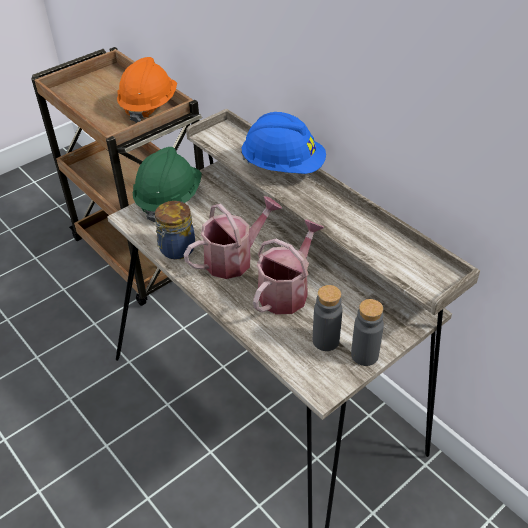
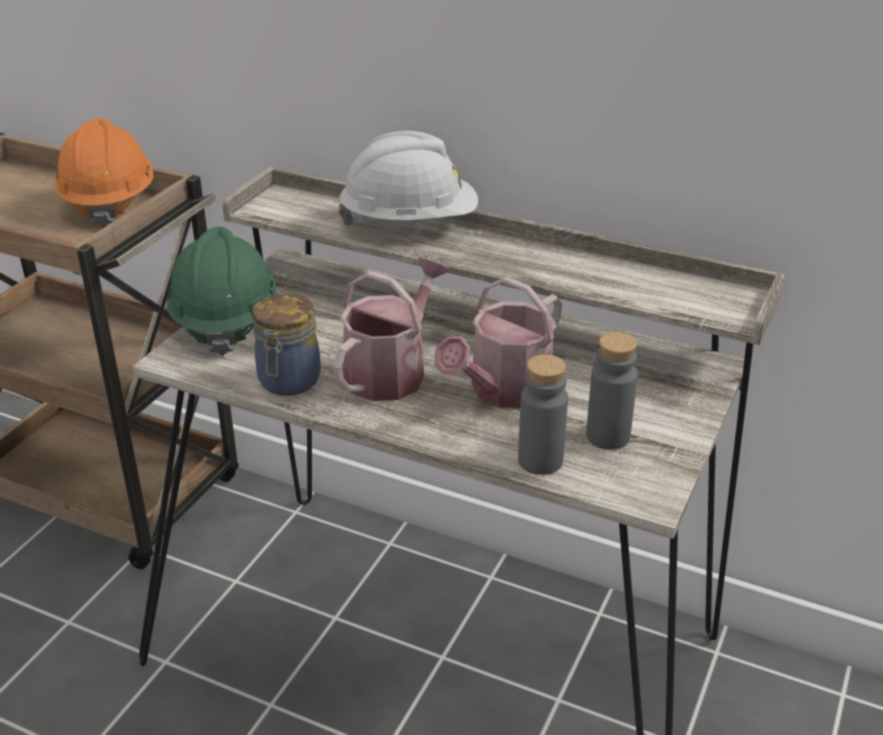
camera: 25 degrees left, 10 degrees down
blue hard hat [241,112,326,174] -> white hard hat [338,131,478,225]
watering can [253,219,324,315] -> watering can turned 150 degrees counterclockwise [434,277,562,408]
grey bottle [351,299,384,366] -> grey bottle moved to [518,354,568,475]

